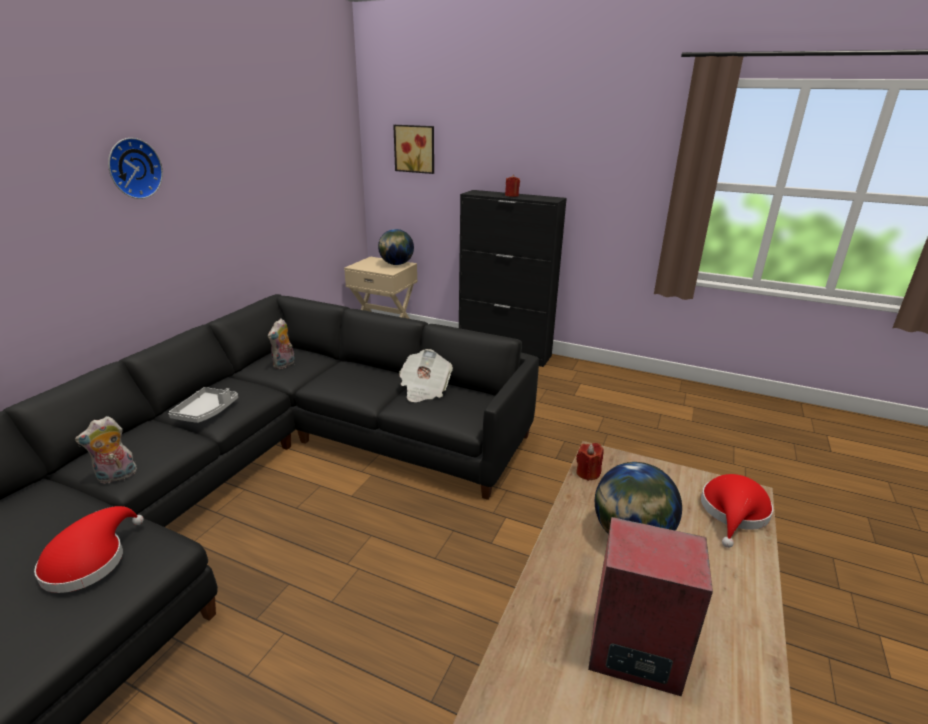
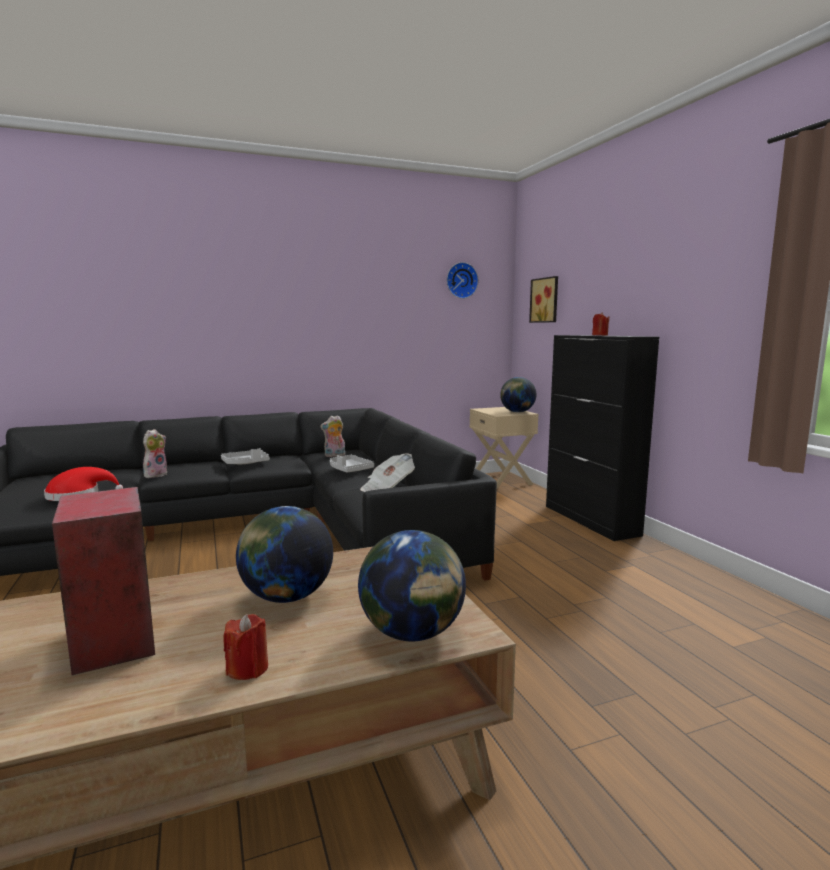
camera: 45 degrees right, 15 degrees down
plush toy [75,416,137,483] -> plush toy turned 105 degrees clockwise [143,429,167,478]
wall clock [108,138,163,199] -> wall clock moved to [447,262,479,299]
red candle [576,443,604,481] -> red candle moved to [223,614,268,680]
red hat [701,474,773,548] -> globe [358,530,466,641]
none -> grey tray [330,455,374,473]

